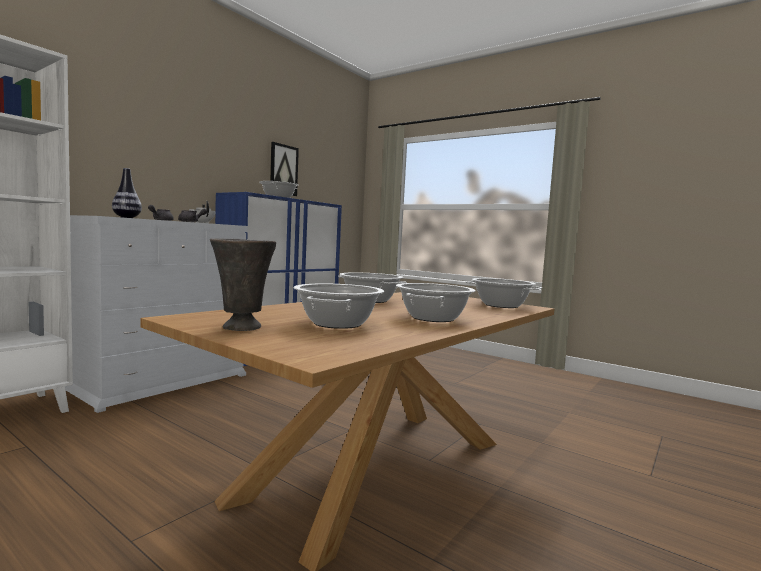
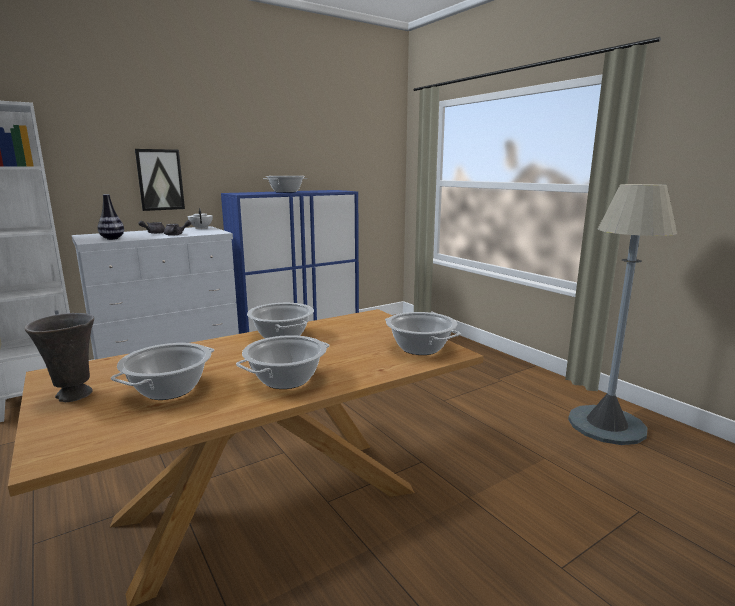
camera: 20 degrees right, 10 degrees up
picture [270,142,299,196] -> picture moved to [135,149,185,211]
none -> grey floor lamp [568,184,677,445]

